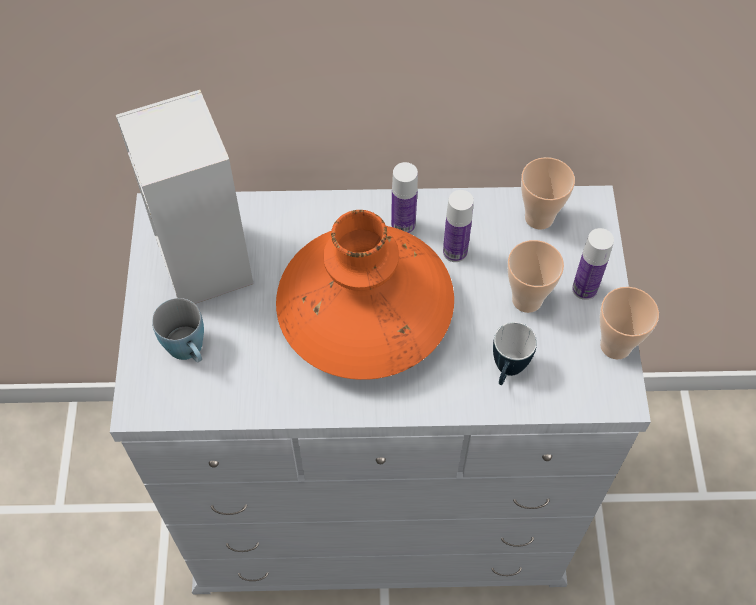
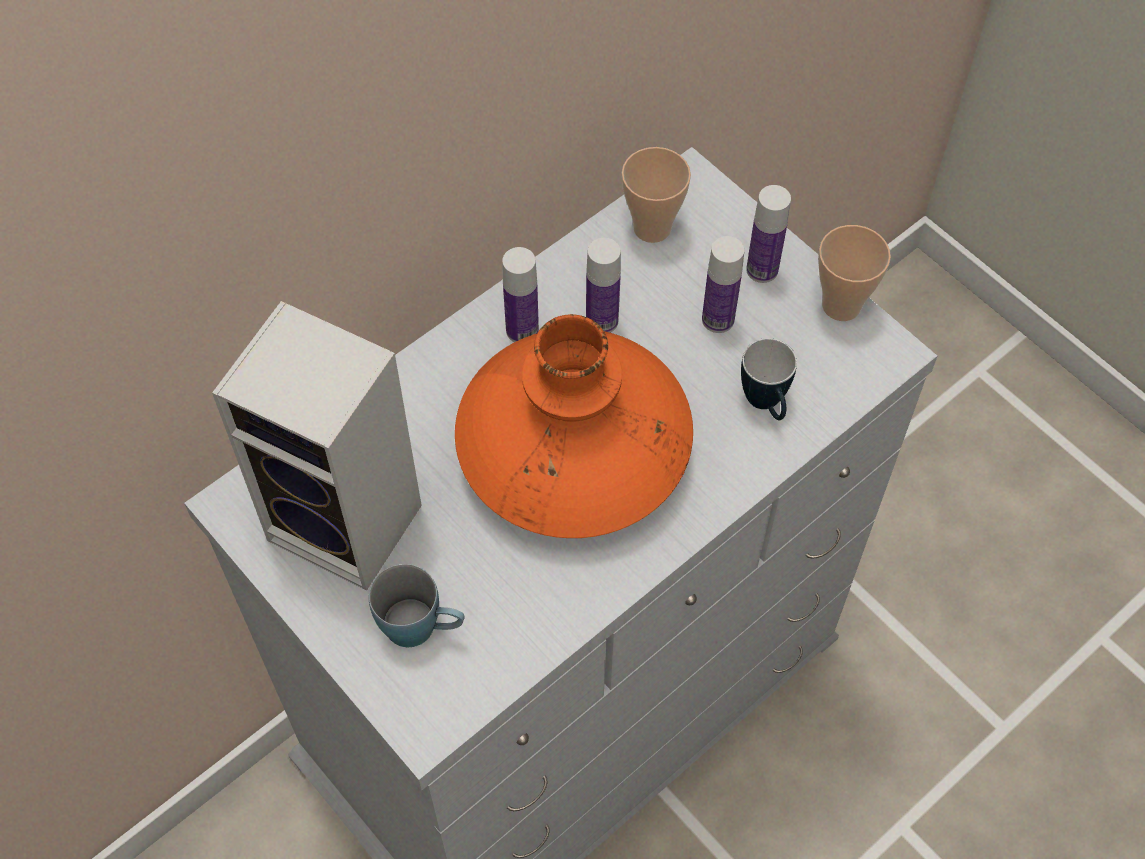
camera: 40 degrees left, 0 degrees up
cup [507,240,564,313] -> bottle [702,236,745,333]

